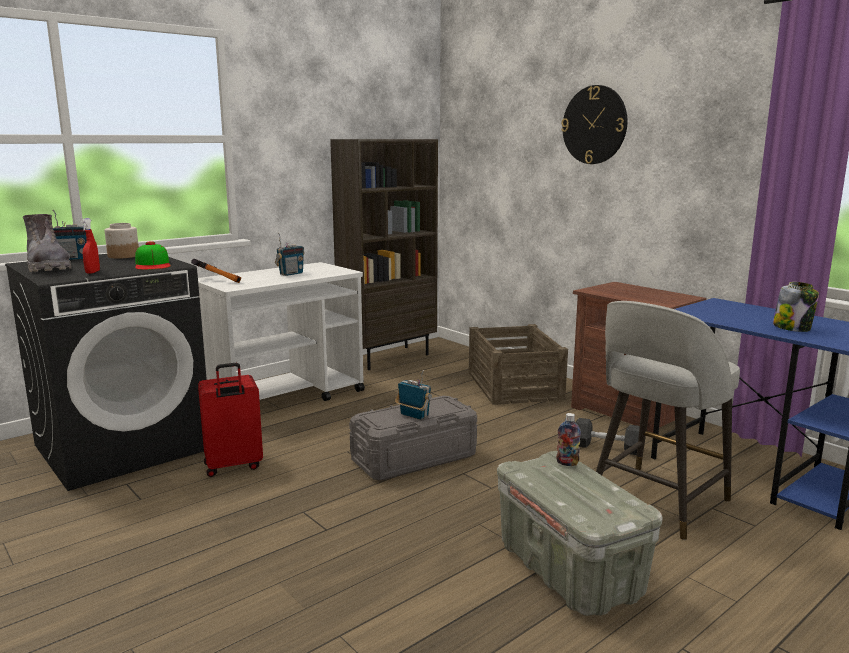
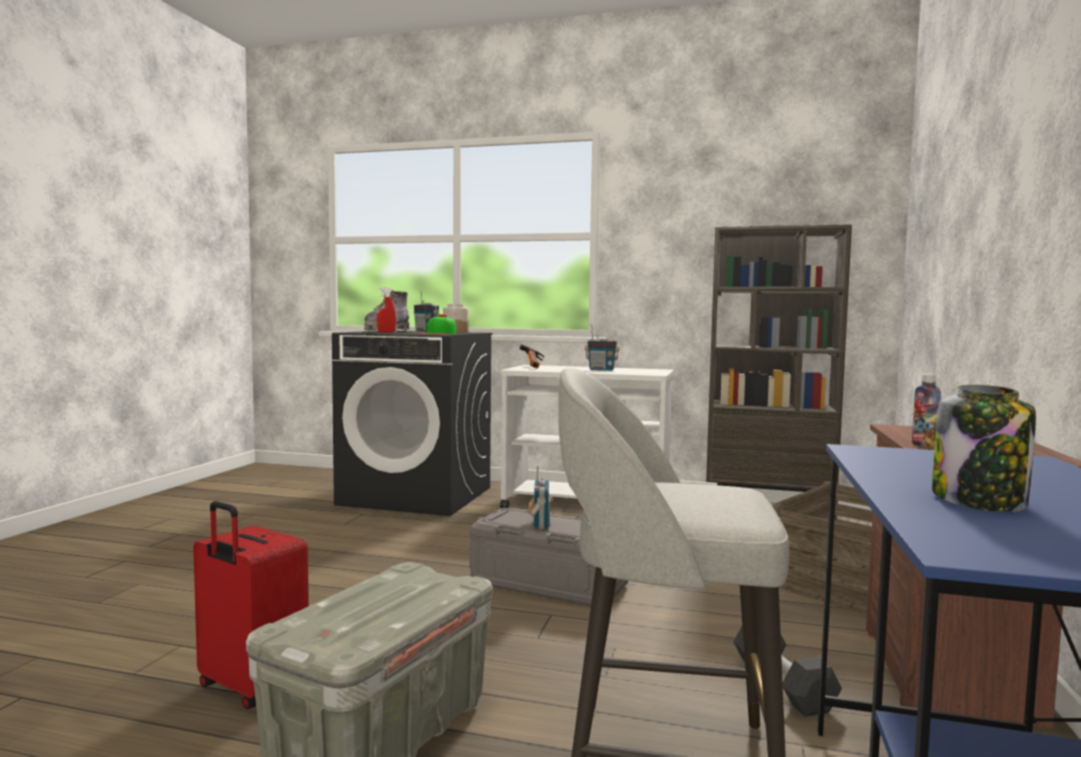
camera: 55 degrees right, 10 degrees down
red suitcase [198,363,263,477] -> red suitcase moved to [193,501,309,709]
bottle [556,413,581,466] -> bottle moved to [912,374,941,448]
wall clock [561,85,627,164] -> none

